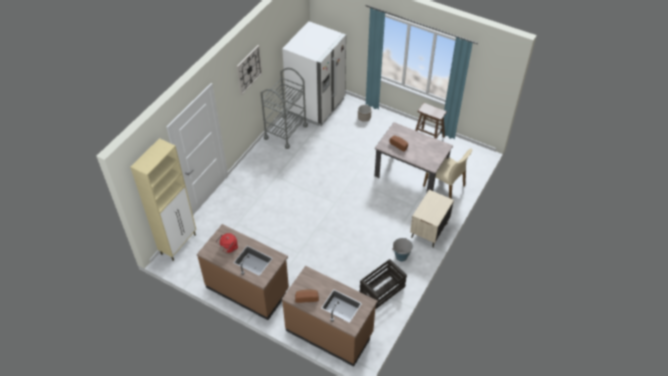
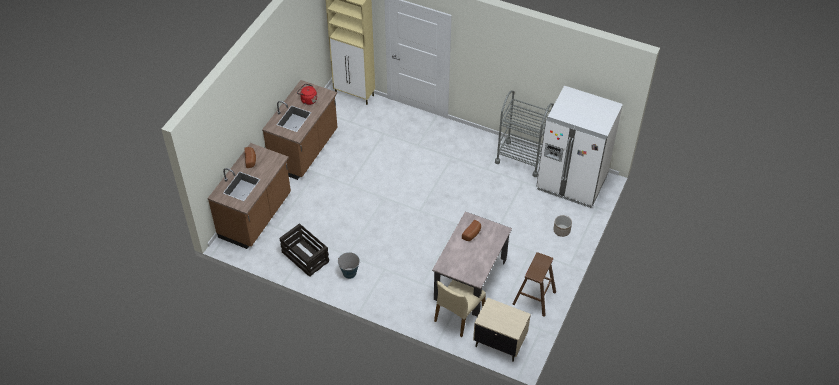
camera: 85 degrees right, 0 degrees up
wall clock [237,45,262,95] -> none
beige nightstand [410,190,454,247] -> beige nightstand moved to [473,297,531,362]

